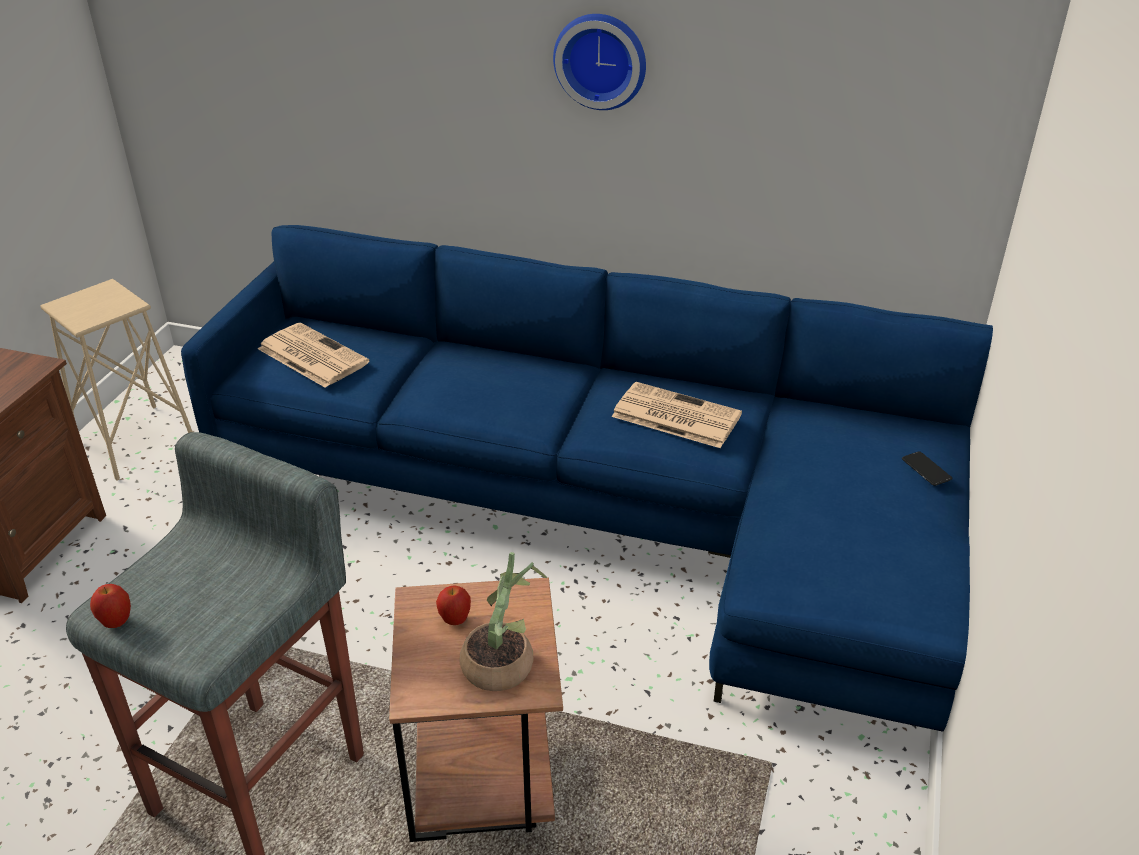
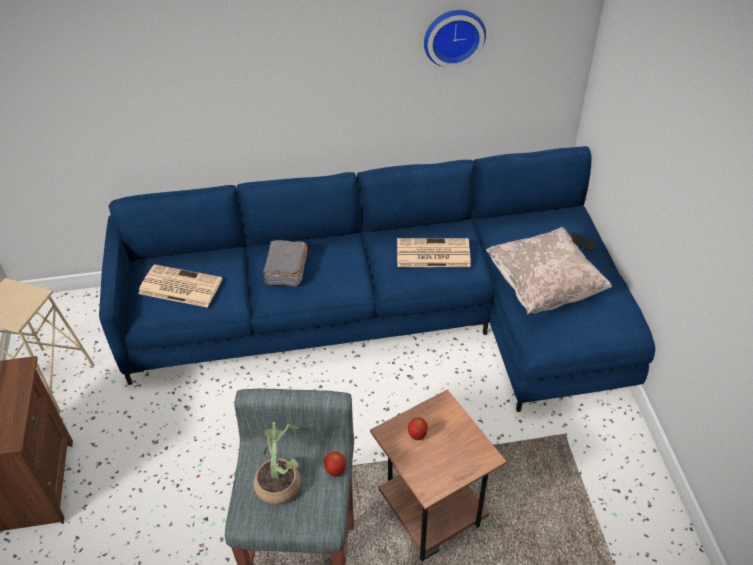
camera: 25 degrees left, 10 degrees up
apple [90,584,131,628] -> apple moved to [324,452,346,477]
potted plant [460,552,548,691] -> potted plant moved to [253,422,301,505]
wall clock [553,14,646,110] -> wall clock moved to [424,10,486,68]
none -> grey book [263,240,307,287]
none -> beige pillow [486,227,613,314]

